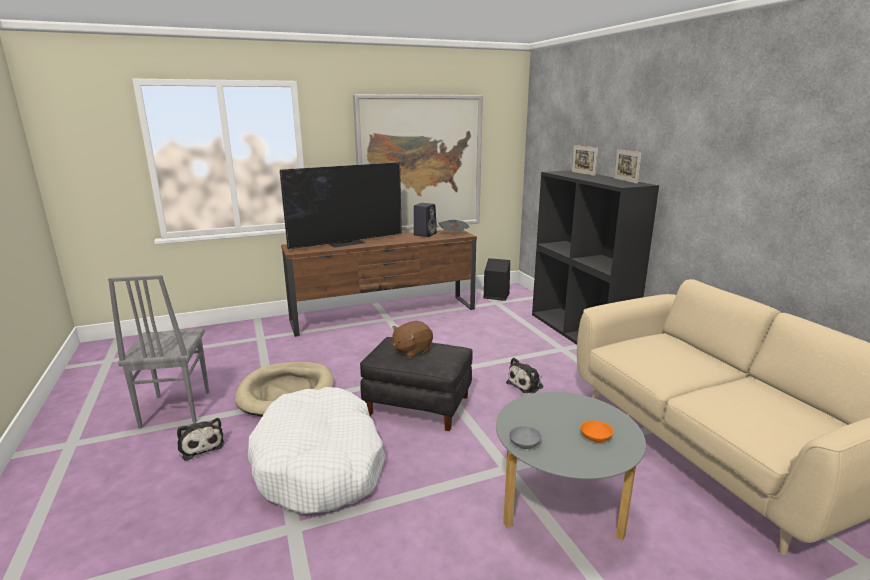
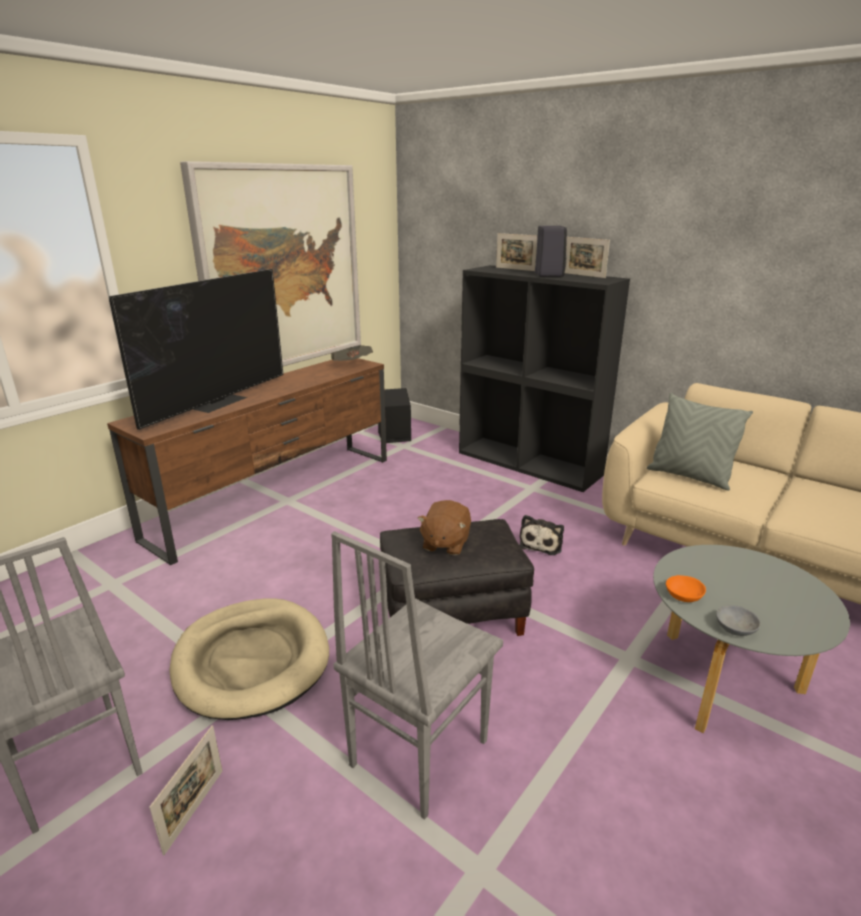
camera: 30 degrees left, 5 degrees up
plush toy [177,418,224,461] -> picture frame [149,725,222,855]
white dog bed [248,387,386,514] -> grey chair [331,531,503,819]
black speaker [414,203,437,237] -> black speaker moved to [535,226,567,277]
orange bowl [580,420,614,443] -> orange bowl moved to [666,575,706,602]
none -> grey pillow [647,393,753,490]

